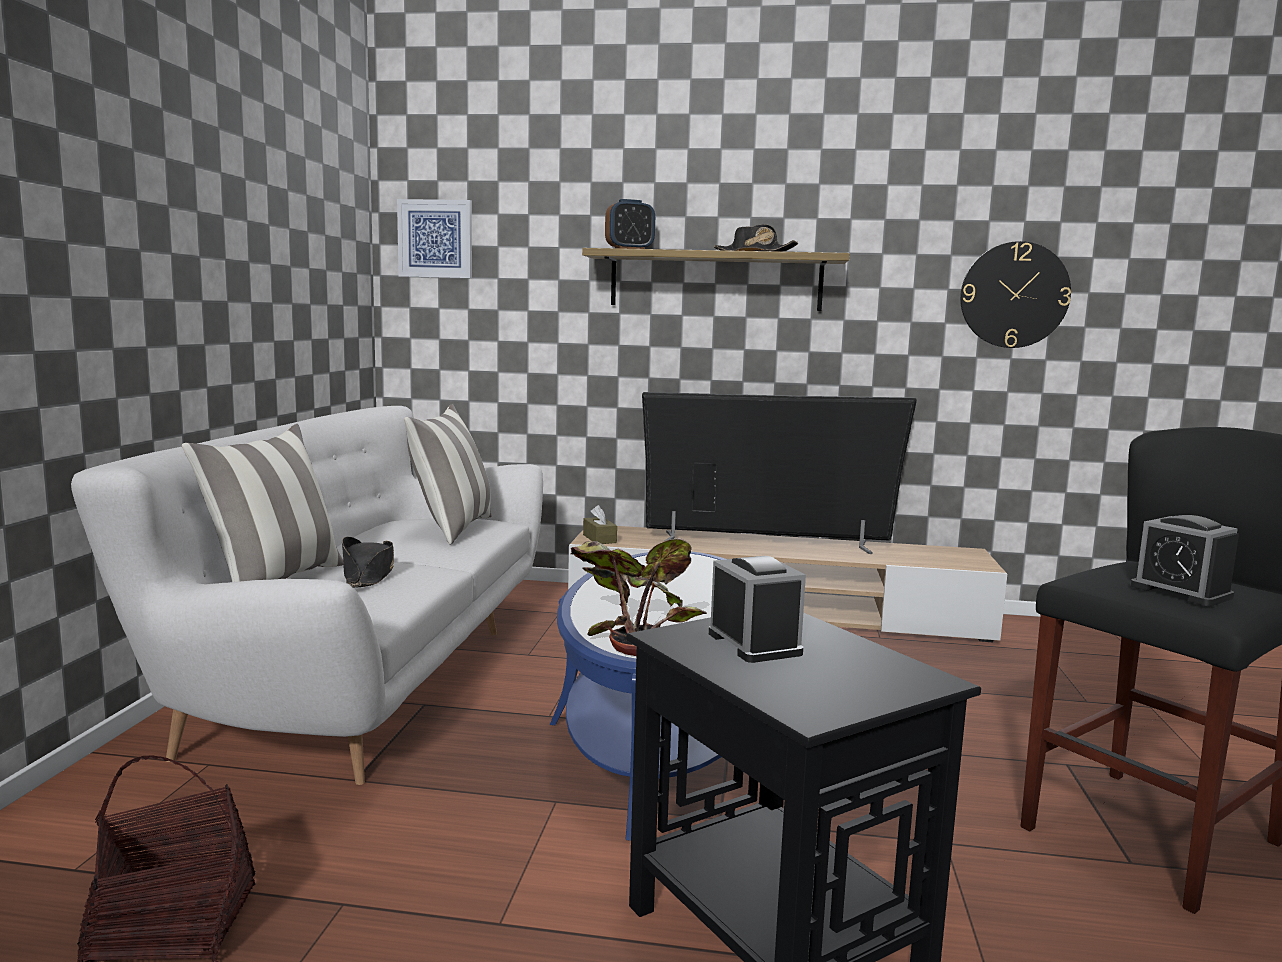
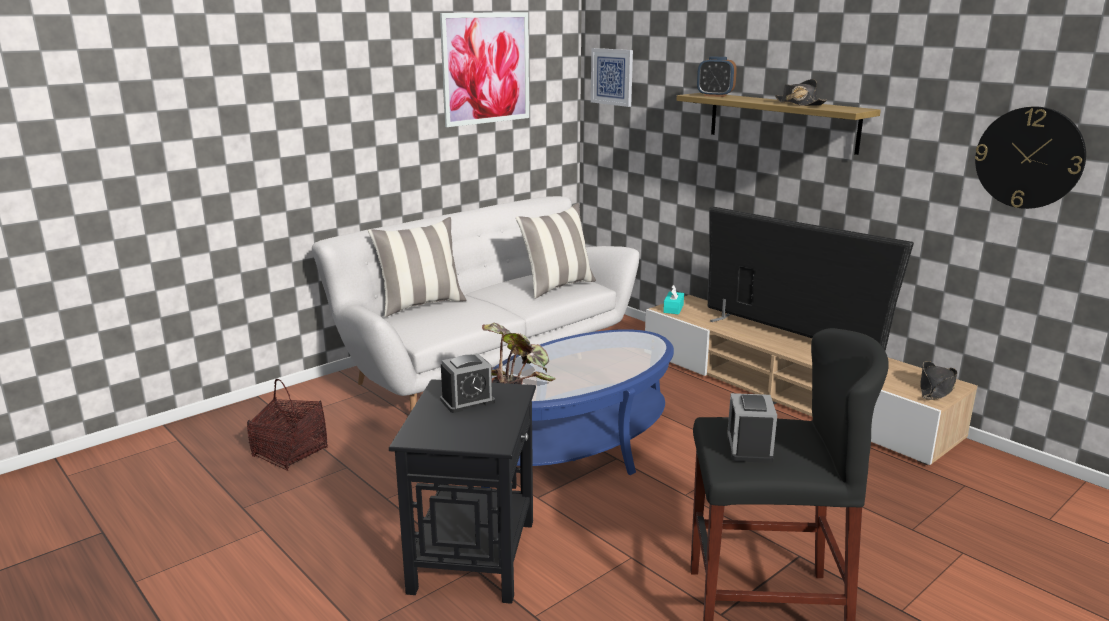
camera: 40 degrees right, 10 degrees up
black hat [342,537,394,588] -> black hat moved to [920,361,957,400]
brown tissue box [583,505,617,544] -> turquoise tissue box [663,285,684,314]
alarm clock [709,556,806,663] -> alarm clock turned 45 degrees clockwise [440,353,495,413]
none -> picture [440,12,529,127]

